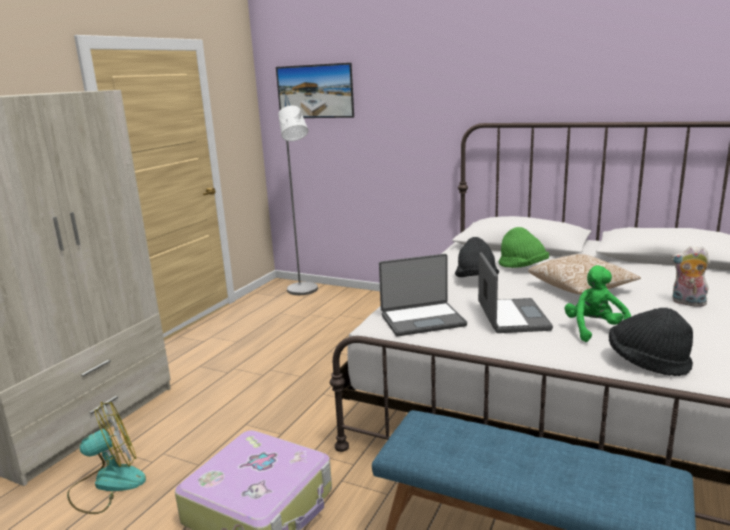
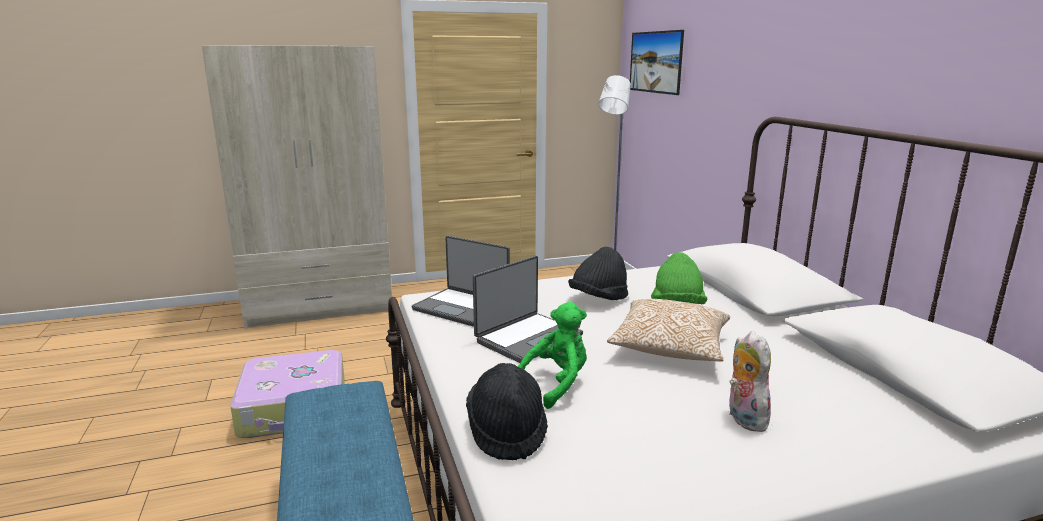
camera: 45 degrees right, 0 degrees up
fan [67,402,146,514] -> none

